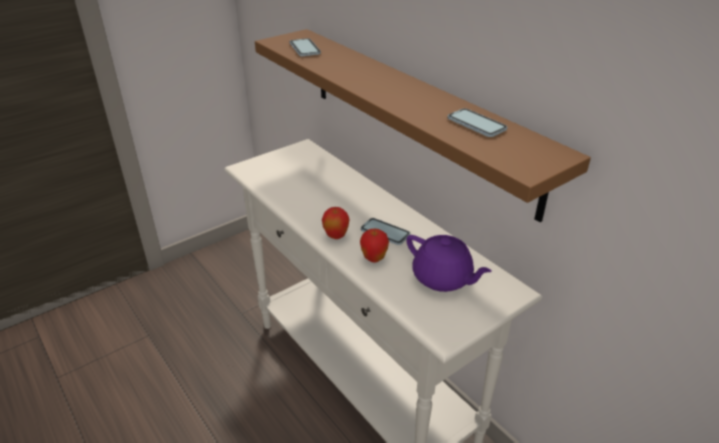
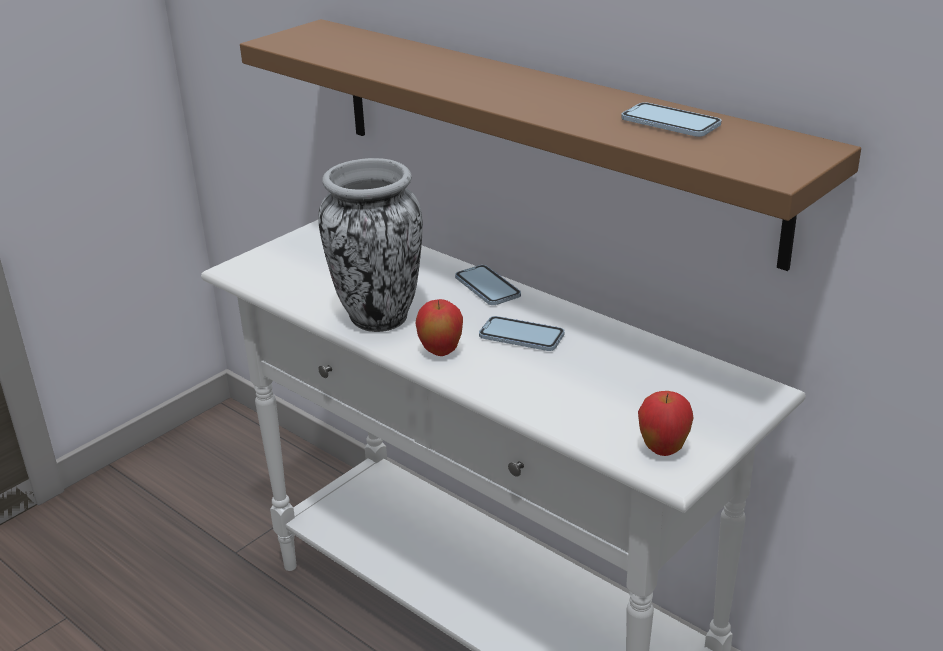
camera: 10 degrees left, 5 degrees down
phone [290,38,321,56] -> phone moved to [455,265,521,305]
apple [360,229,389,263] -> apple moved to [638,391,694,456]
purple teapot [406,235,492,292] -> none
none -> vase [319,158,423,332]

